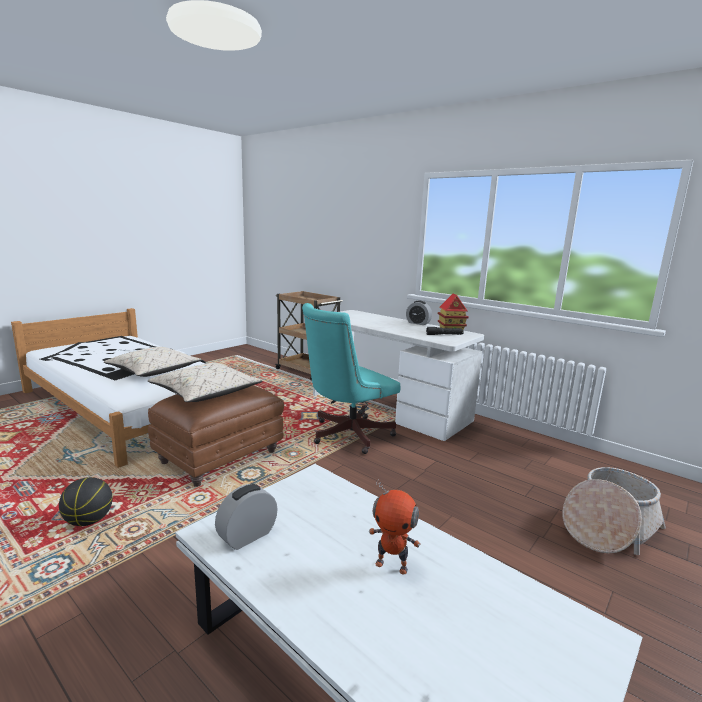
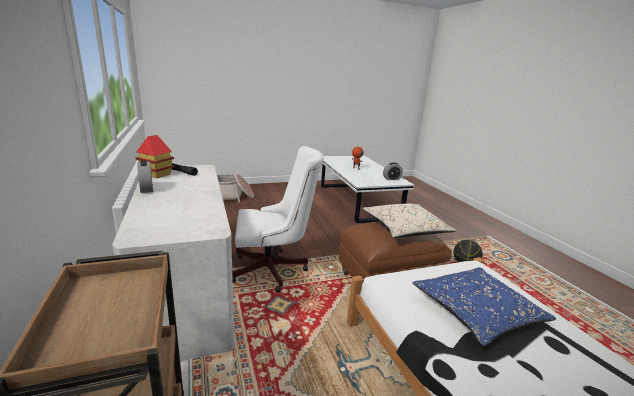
camera: 150 degrees left, 5 degrees up
beige pillow [104,347,202,377] -> blue pillow [412,267,556,346]
turquoise office chair [302,303,400,454] -> white office chair [232,146,324,292]

